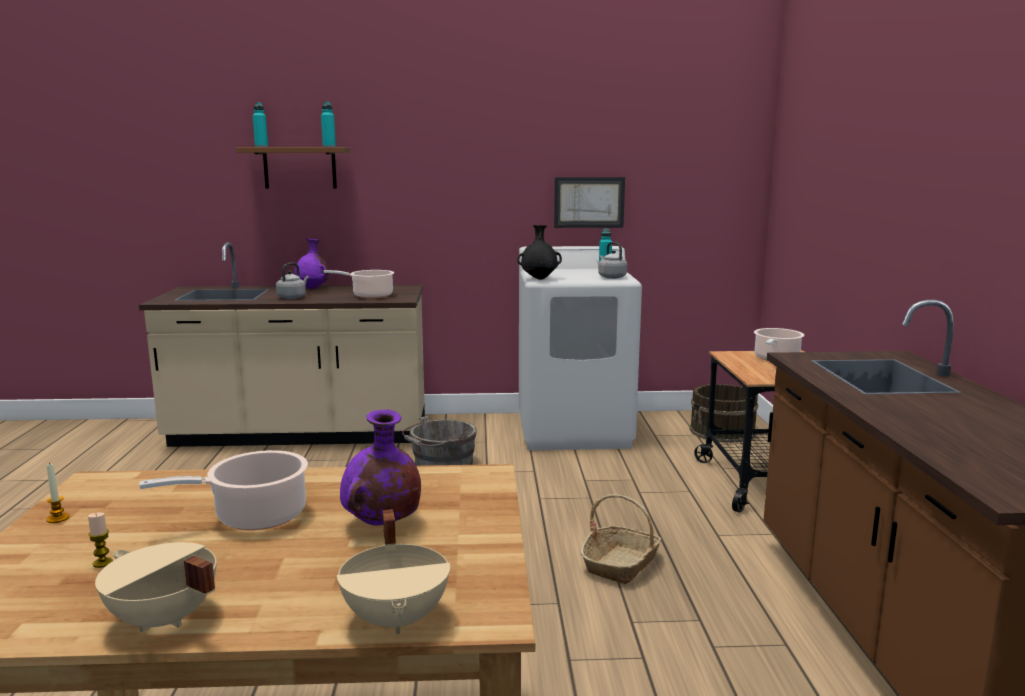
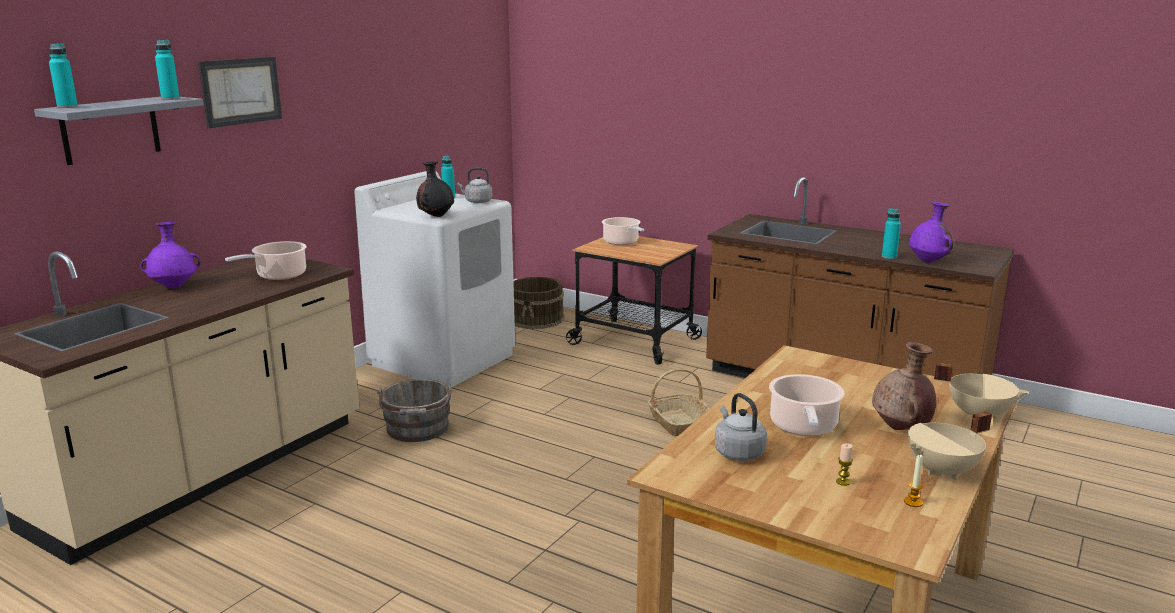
camera: 55 degrees left, 5 degrees up
candle [46,462,70,523] -> candle moved to [904,455,923,507]
brown shelf [236,147,350,189] -> grey shelf [34,97,203,165]
grey kettle [276,263,309,299] -> grey kettle moved to [715,393,767,461]
purple vase [340,410,421,526] -> purple vase moved to [909,202,953,263]
picture [554,177,625,228] -> picture moved to [198,57,282,128]
none -> brown vase [872,342,936,430]
none -> turquoise bottle [882,208,901,259]

